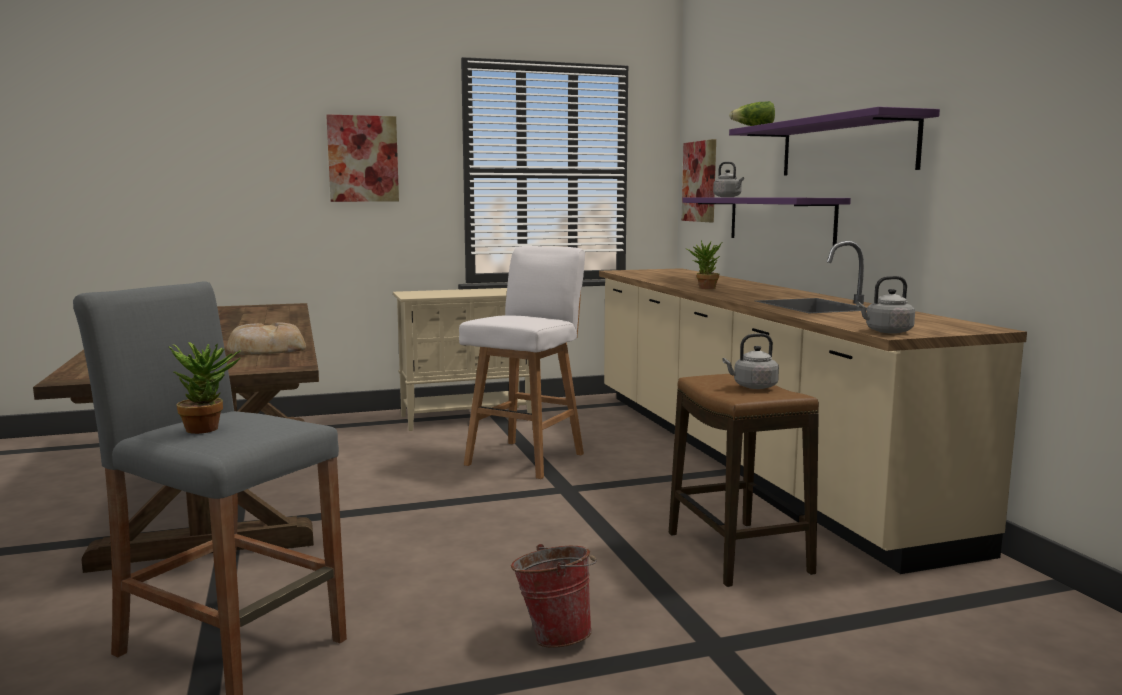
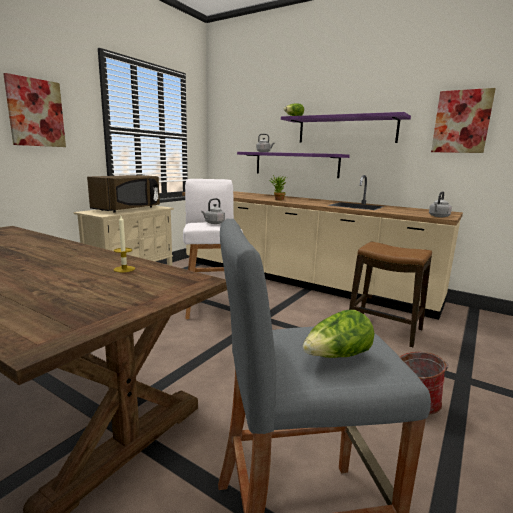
camera: 40 degrees left, 5 degrees up
potted plant [168,342,241,434] -> lettuce [303,310,374,358]
bread [226,323,306,355] -> candle [114,216,135,272]
picture [682,139,716,222] -> picture moved to [431,88,496,153]
grey kettle [722,333,779,389] -> grey kettle moved to [201,198,225,224]
none -> brown microwave [87,175,160,212]

